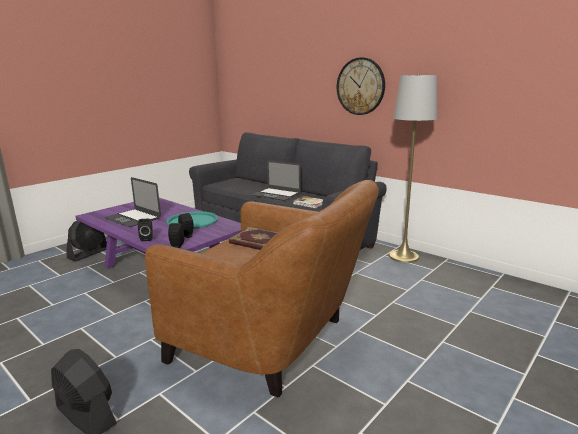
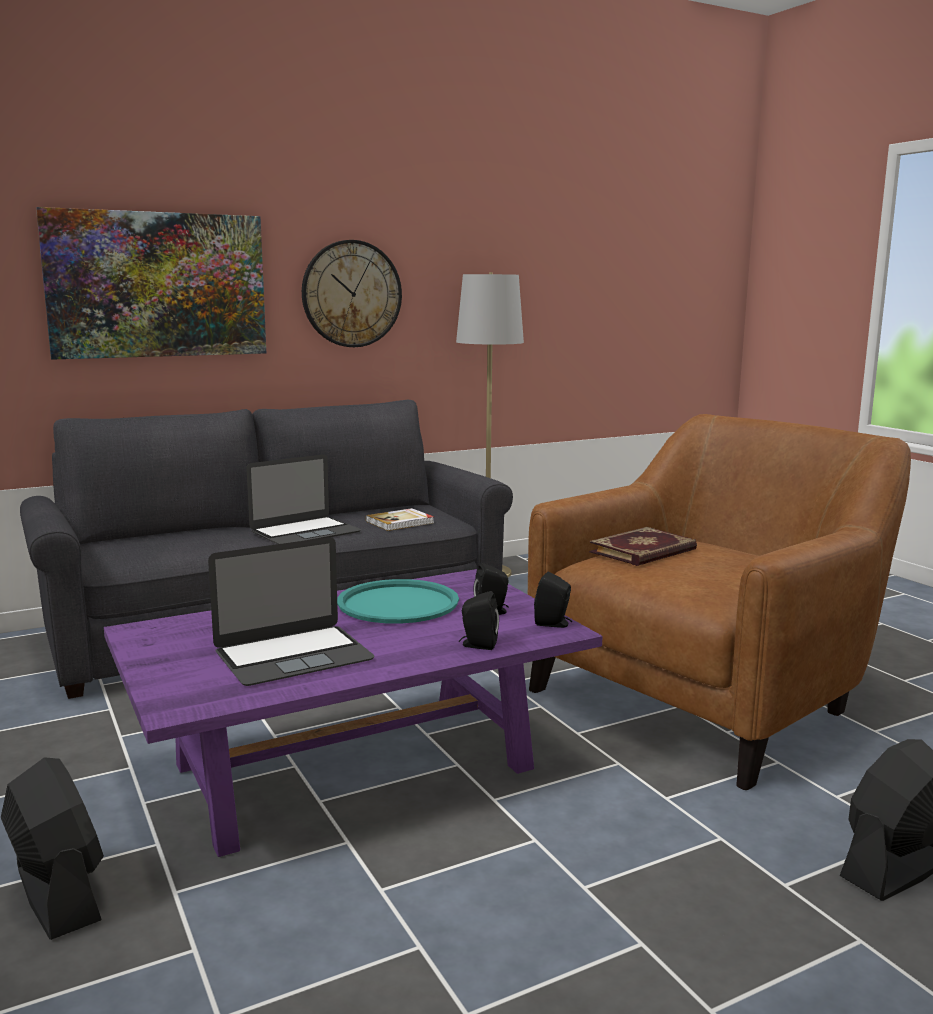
camera: 70 degrees left, 5 degrees down
none -> picture [36,207,266,360]

